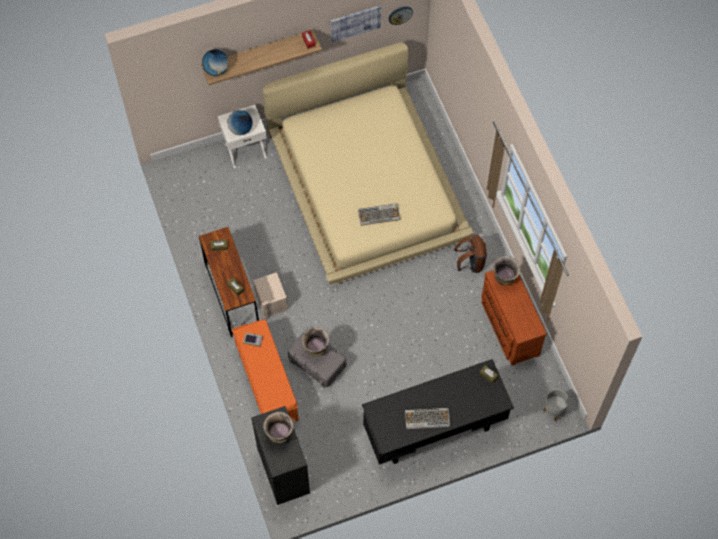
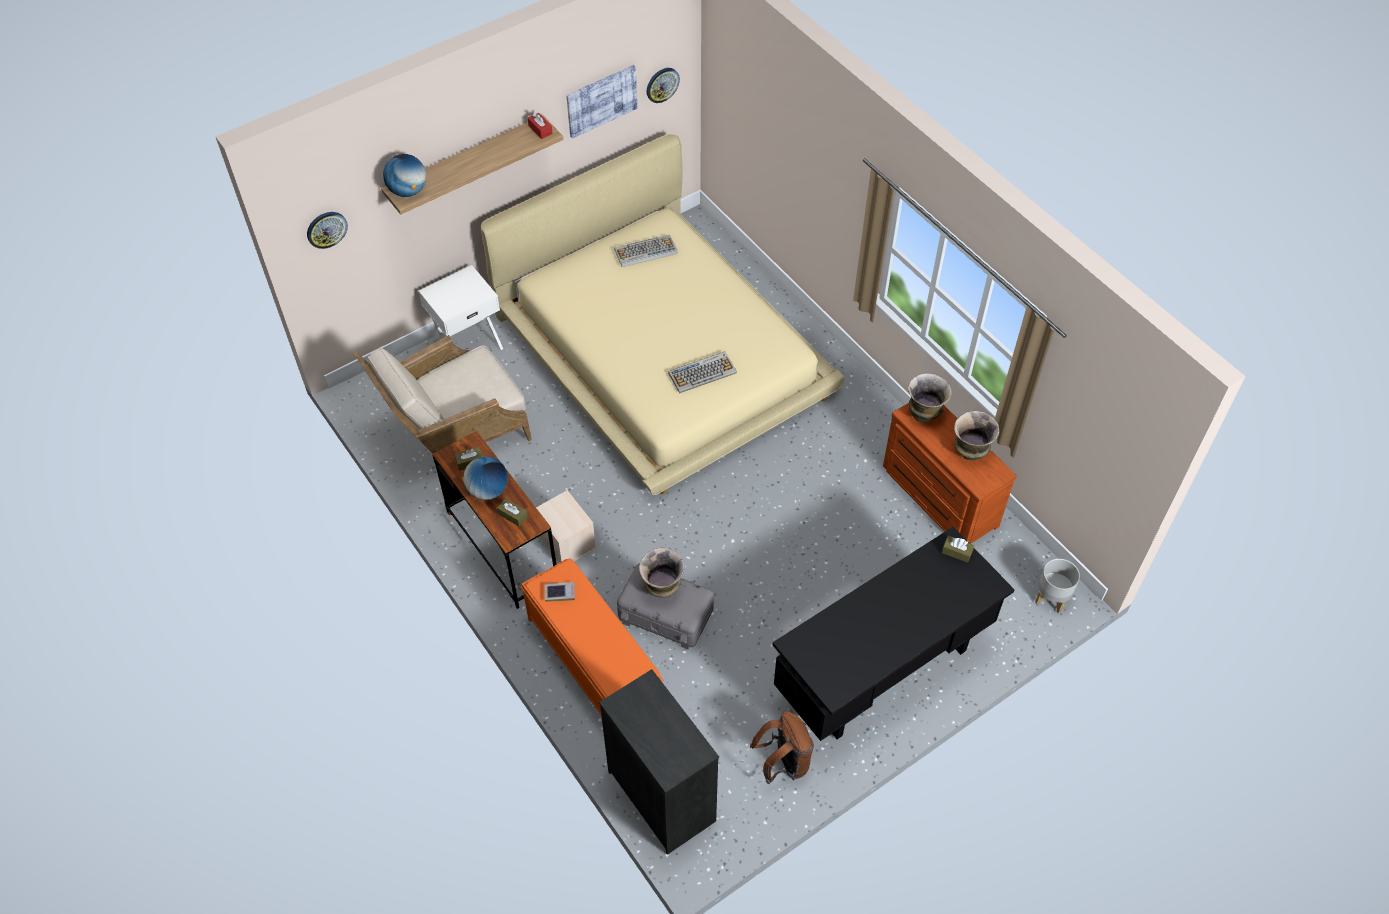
camera: 15 degrees left, 10 degrees down
globe [227,110,253,135] -> globe moved to [462,456,508,500]
vase [263,412,293,443] -> vase moved to [954,411,999,461]
keyboard [405,408,450,429] -> keyboard moved to [614,234,678,267]
brown backpack [454,235,487,273] -> brown backpack moved to [750,711,814,785]
none -> wall clock [307,212,348,249]
none -> beige armchair [353,335,532,454]

